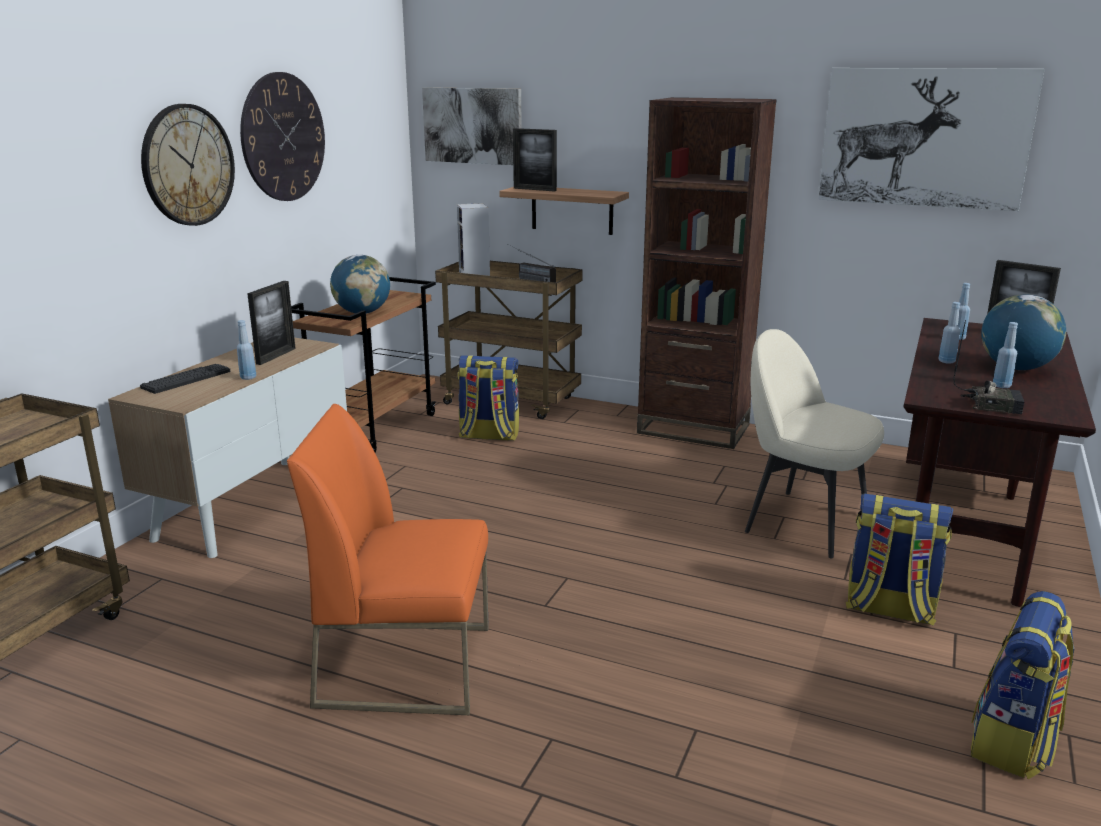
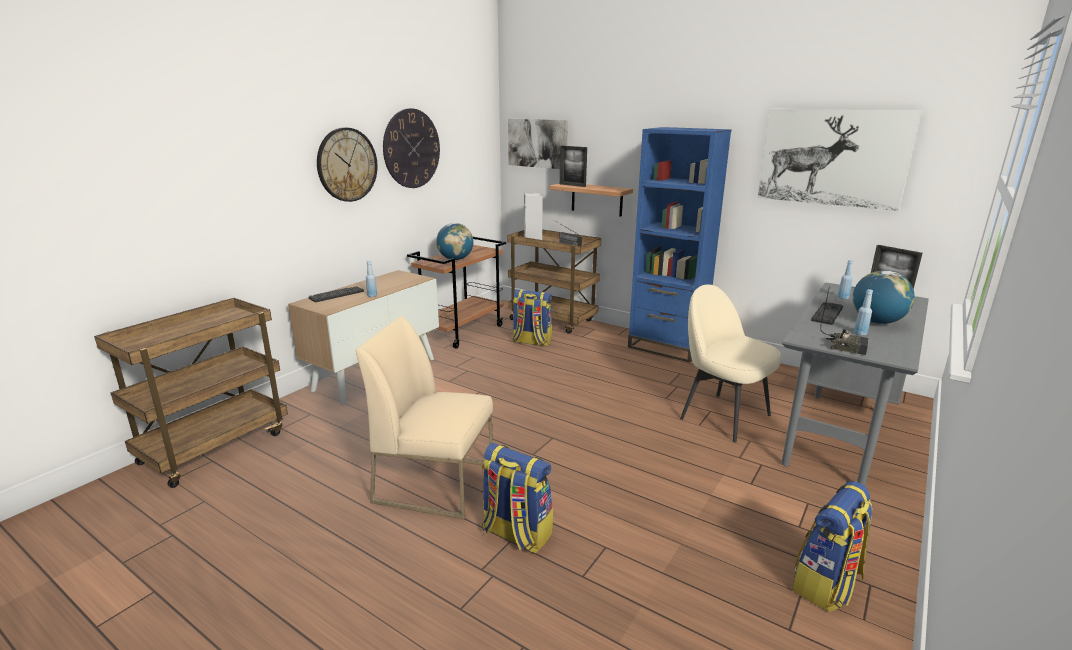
camera: 10 degrees right, 0 degrees up
picture frame [247,281,296,365] -> none
orange chair [287,404,489,715] -> beige chair [356,316,493,519]
brown bookcase [637,97,777,449] -> blue bookcase [628,127,732,363]
backpack [846,493,954,626] -> backpack moved to [482,443,553,553]
brown desk [903,318,1096,607] -> grey desk [781,282,929,486]
blue bottle [938,302,960,364] -> keyboard [811,302,843,325]

